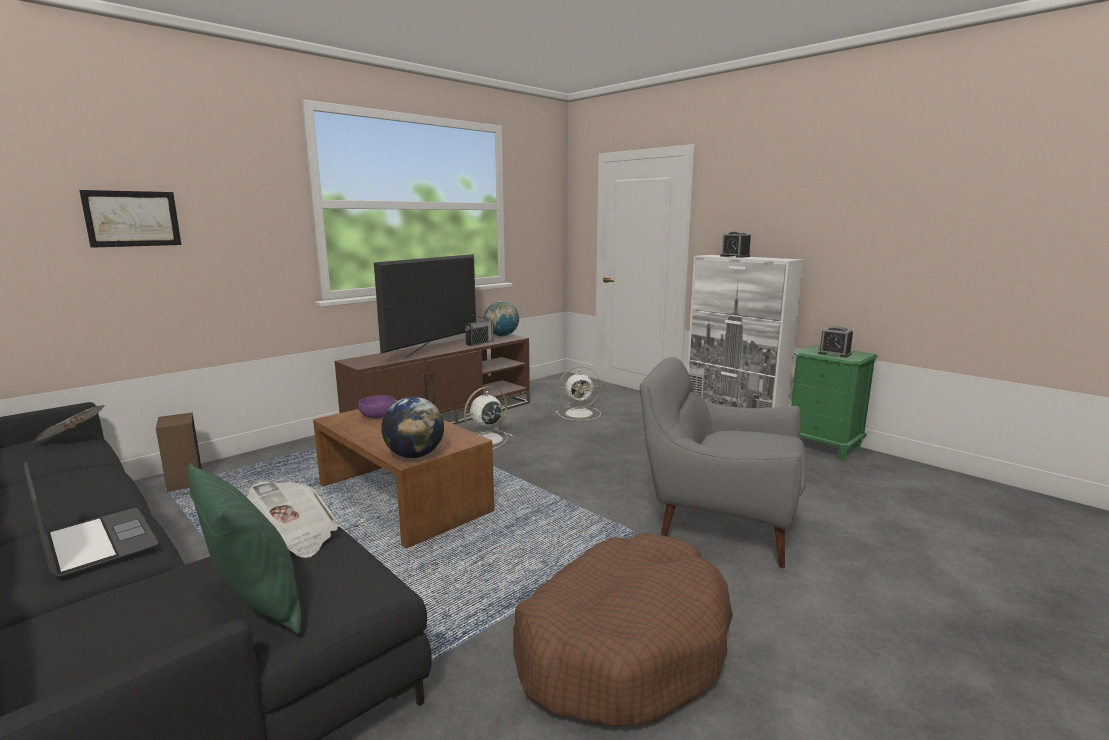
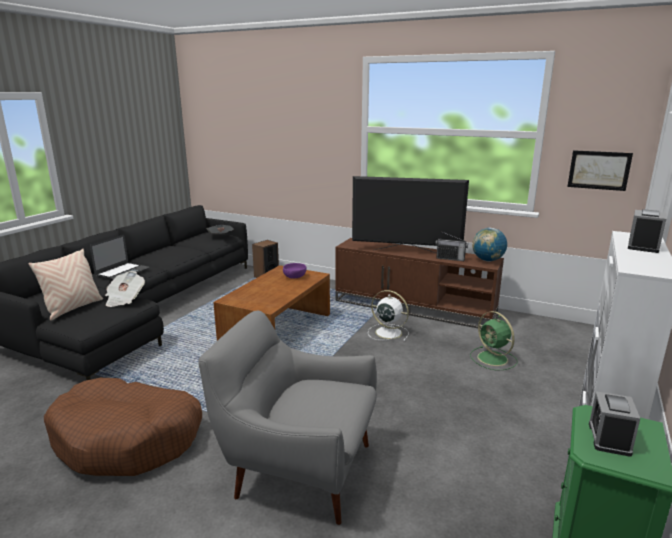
camera: 70 degrees right, 5 degrees up
picture [79,190,181,248] -> picture moved to [567,150,633,191]
green pillow [188,463,301,634] -> beige pillow [29,249,103,321]
globe [381,397,444,458] -> none
white fan [556,366,601,420] -> green fan [470,311,518,371]
grey armchair [640,357,807,568] -> grey armchair turned 75 degrees counterclockwise [198,311,377,525]

